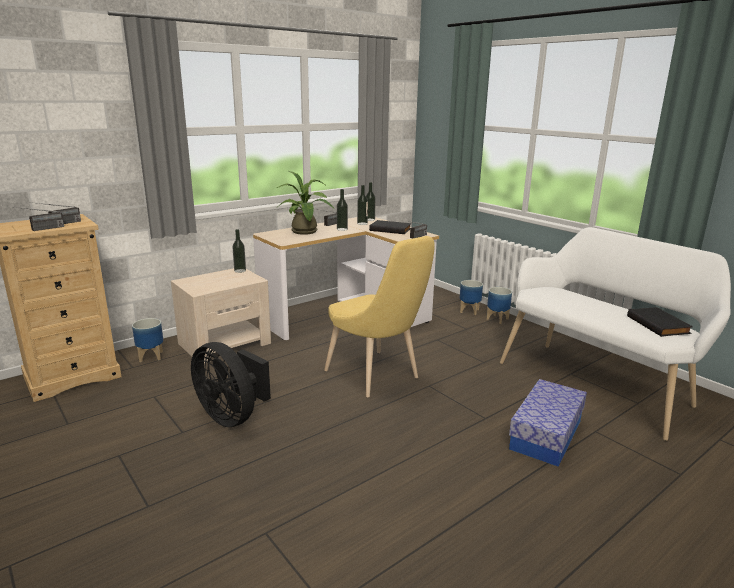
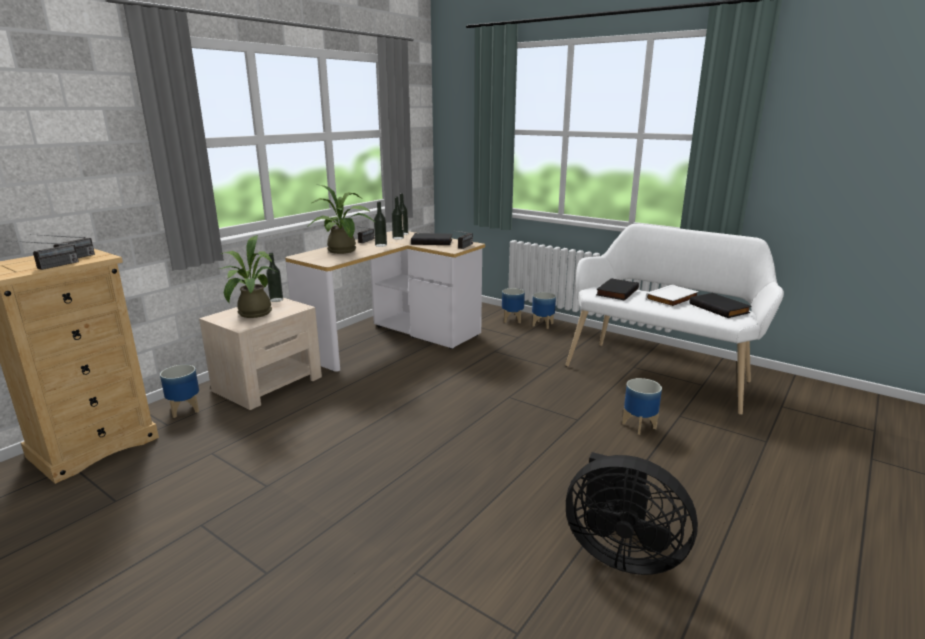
camera: 15 degrees left, 0 degrees up
black fan [191,342,271,427] -> black fan moved to [566,452,698,575]
yellow chair [324,236,435,397] -> none
storage box [509,379,587,467] -> planter [622,378,662,435]
none -> potted plant [220,235,276,318]
none -> black book [596,278,639,301]
none -> white book [646,284,699,307]

